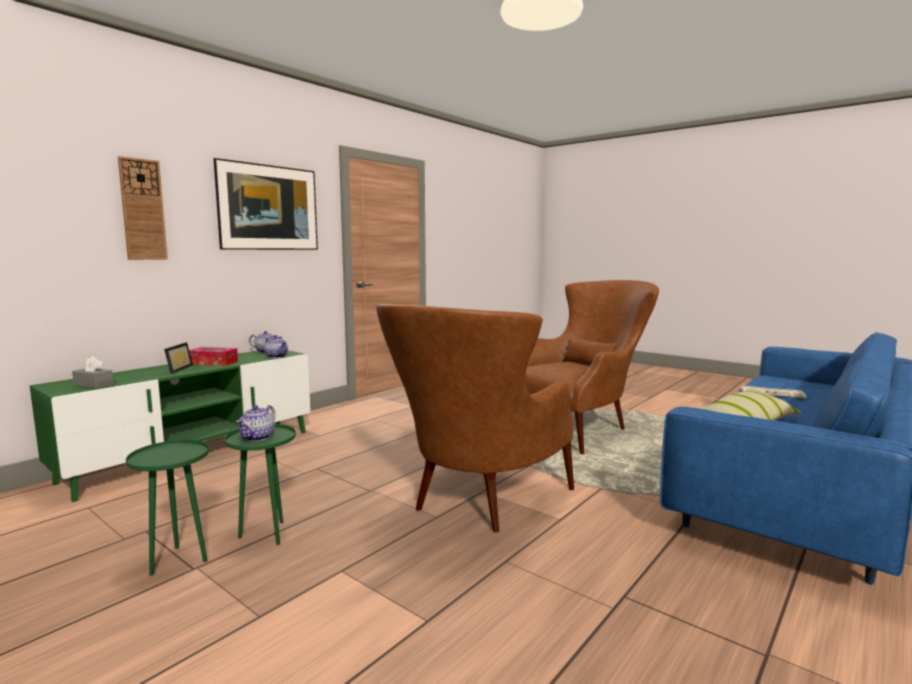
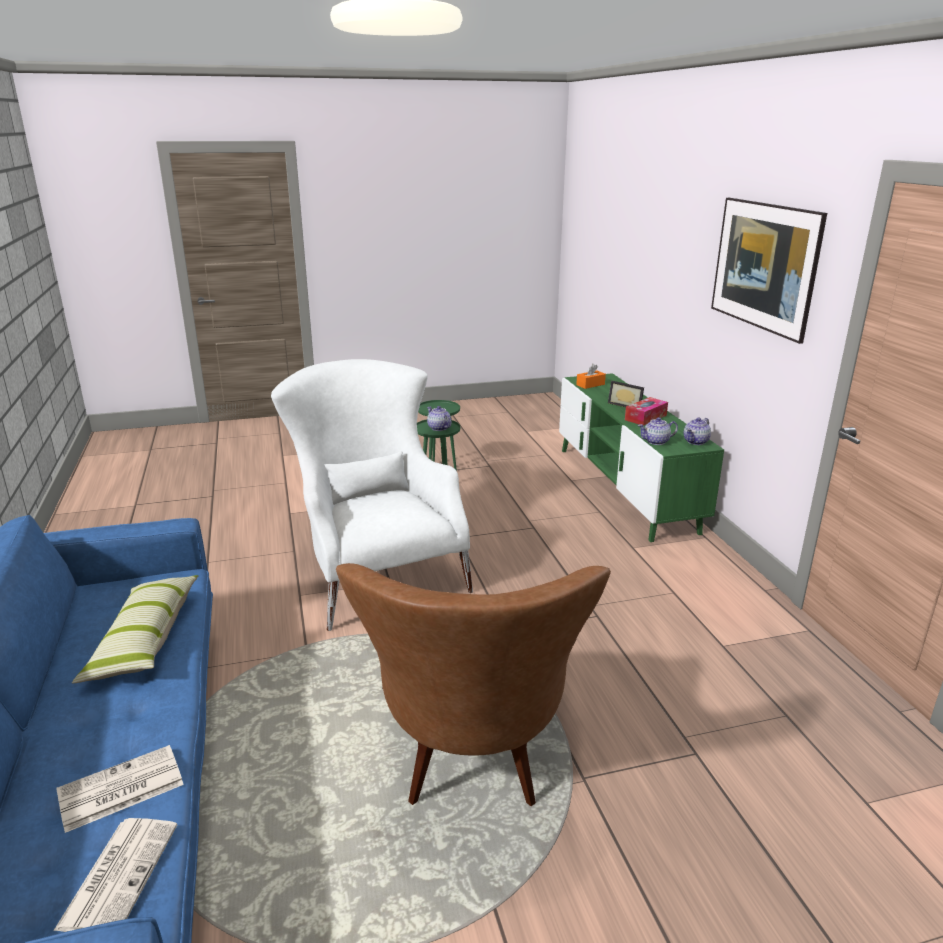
camera: 125 degrees right, 15 degrees up
grey tissue box [72,356,114,389] -> orange tissue box [576,364,606,389]
wall clock [118,156,168,260] -> none
brown armchair [376,304,574,532] -> white armchair [271,359,473,631]
none -> newspaper [53,818,177,932]

